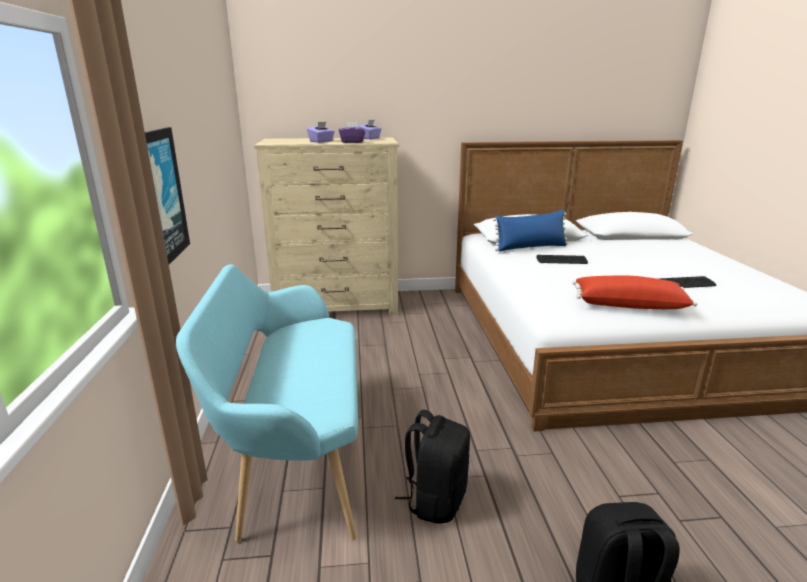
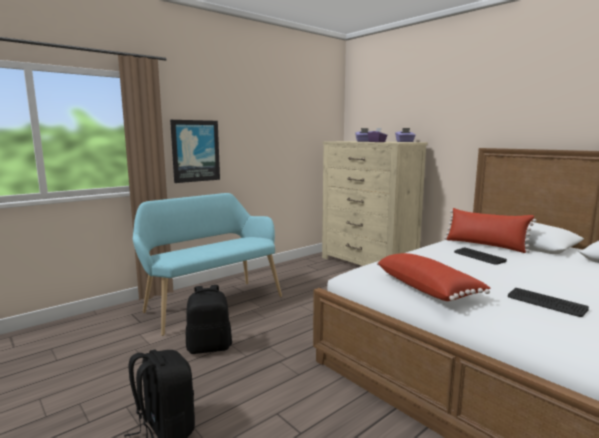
camera: 55 degrees right, 10 degrees down
blue pillow [493,209,568,252] -> red pillow [444,208,537,253]

